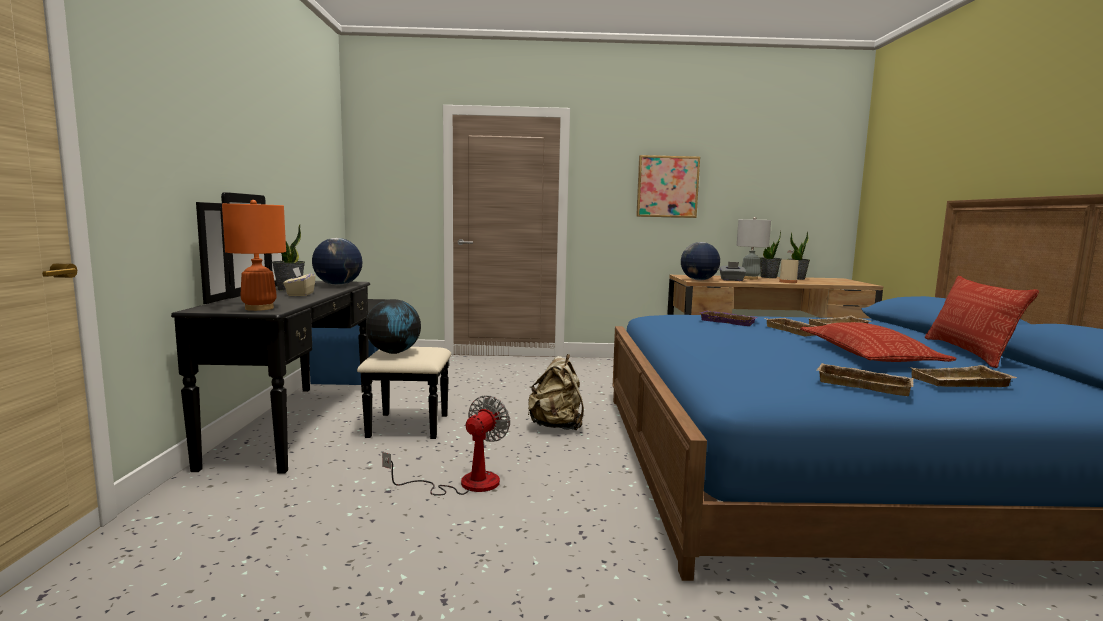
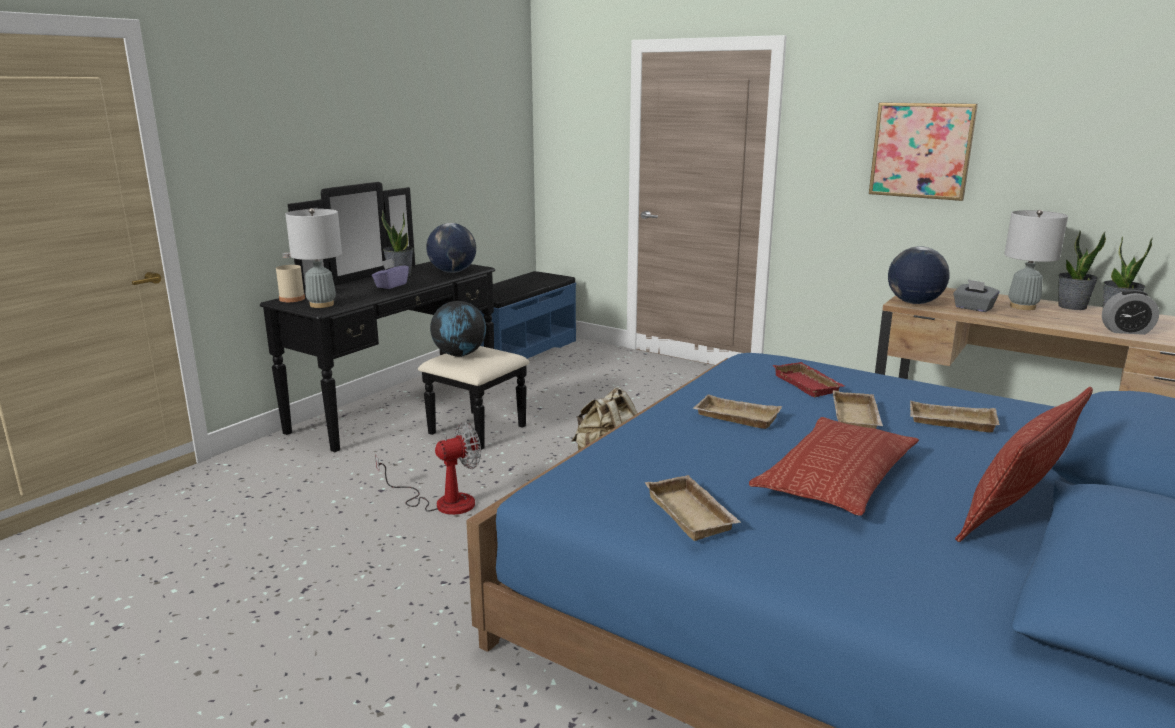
camera: 35 degrees right, 10 degrees up
orange table lamp [222,200,286,311] -> grey table lamp [286,208,342,308]
beige tissue box [283,267,315,296] -> purple tissue box [372,258,409,289]
purple tray [701,310,758,326] -> red tray [772,362,845,397]
beige bottle [779,250,799,283] -> beige bottle moved to [276,252,305,302]
beige tray [909,365,1018,387] -> beige tray moved to [693,394,782,429]
none -> alarm clock [1102,290,1159,335]

